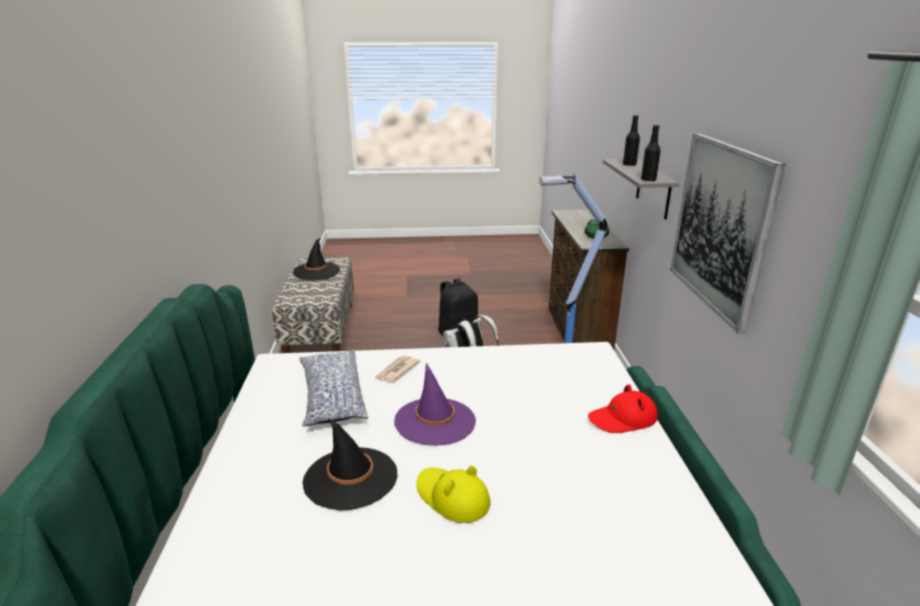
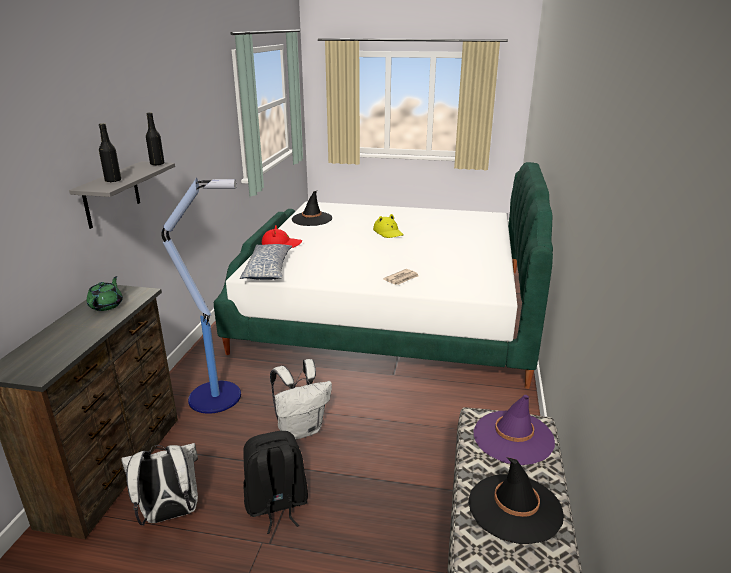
camera: 165 degrees left, 0 degrees up
pillow [299,350,368,427] -> pillow moved to [240,244,292,280]
black hat [303,418,398,510] -> black hat moved to [292,191,332,226]
purple hat [394,363,476,446] -> purple hat moved to [474,395,555,465]
picture [670,133,786,333] -> none
none -> white backpack [121,443,198,525]

